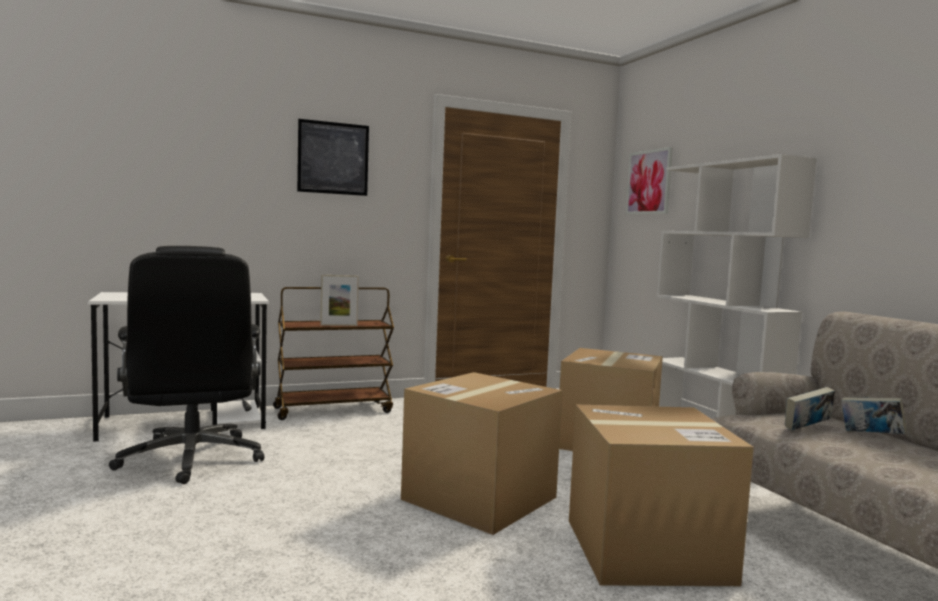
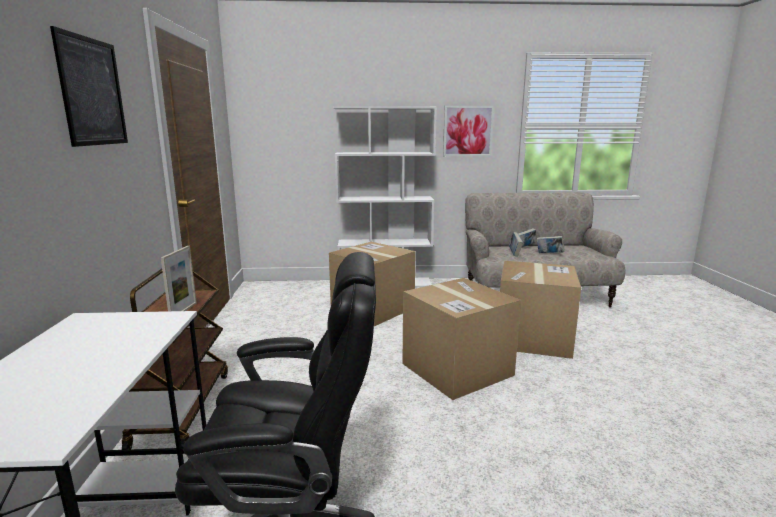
camera: 70 degrees left, 10 degrees up
picture [626,147,673,215] -> picture moved to [443,106,494,156]
none -> book [537,236,565,253]

